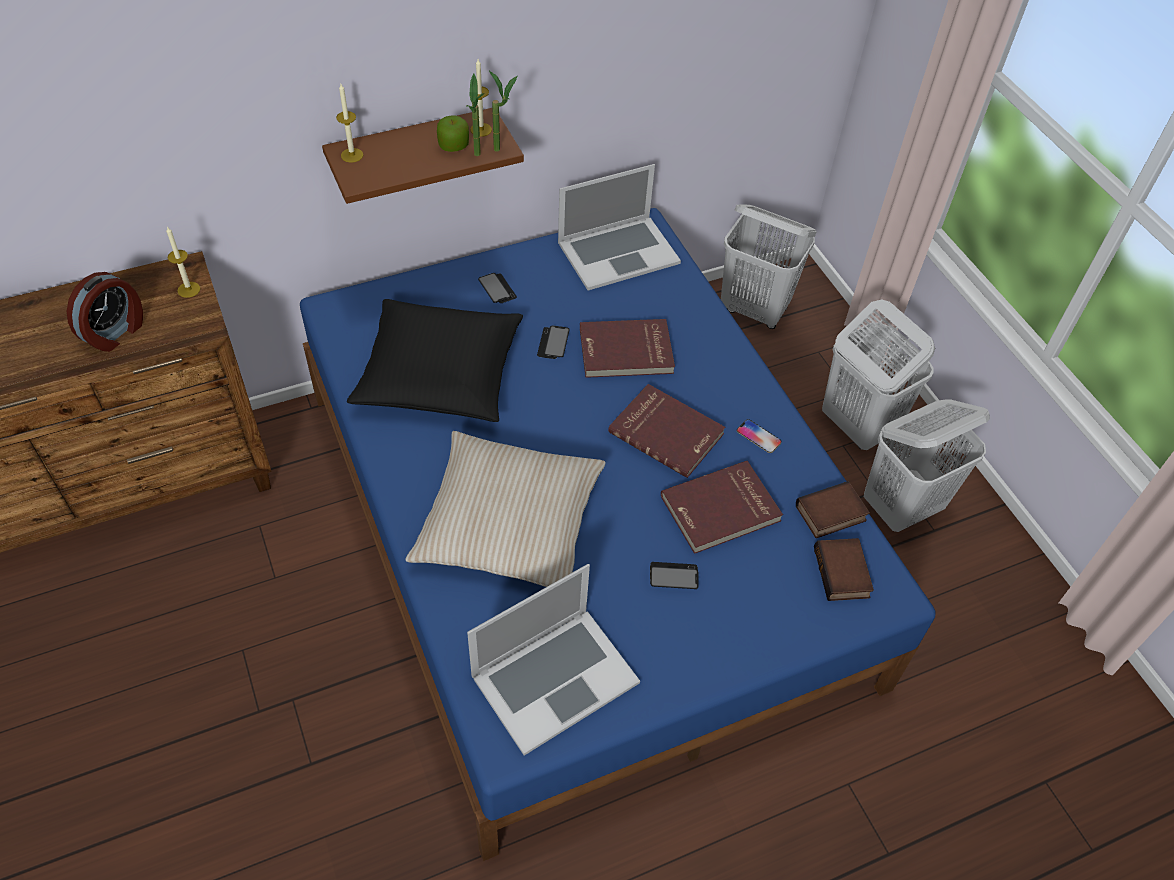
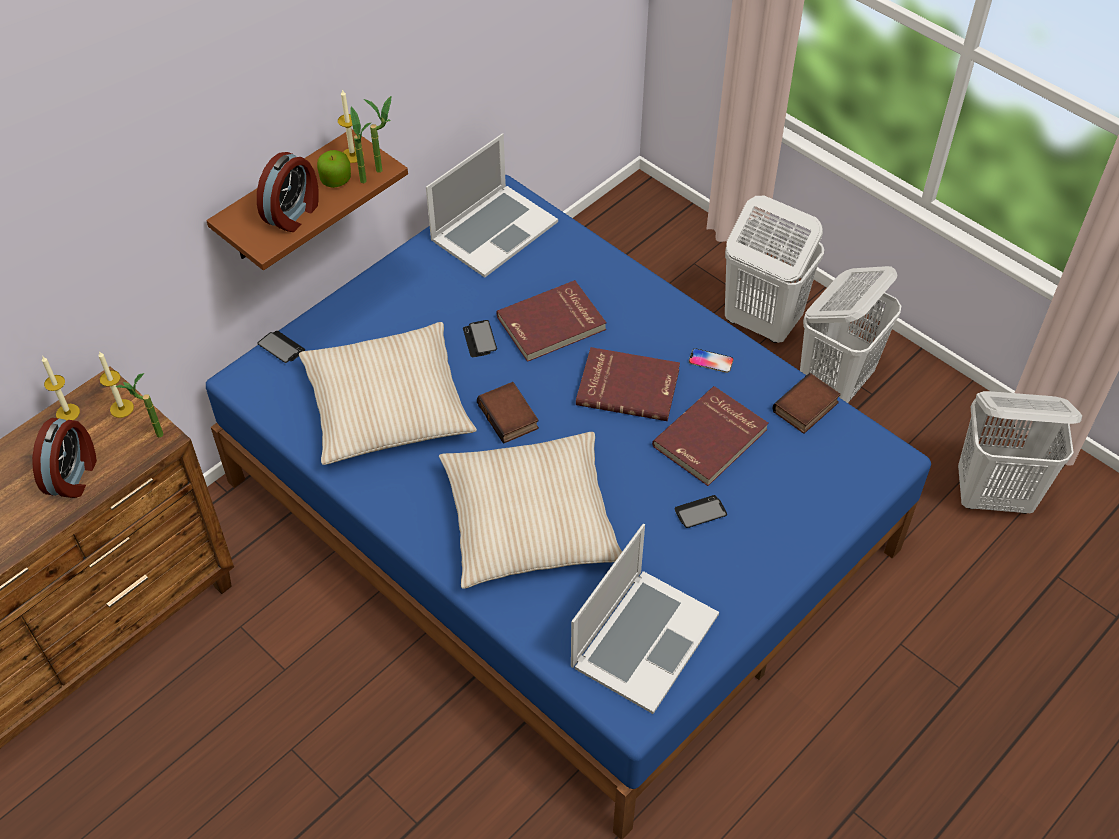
camera: 20 degrees left, 0 degrees up
candle [336,84,363,163] -> candle moved to [42,356,80,421]
black pillow [347,299,523,422] -> beige pillow [299,322,477,465]
phone [478,273,517,303] -> phone moved to [257,331,305,363]
white laundry basket [721,204,817,329] -> white laundry basket moved to [958,391,1082,514]
book [814,538,874,601] -> book moved to [477,382,539,444]
none -> potted plant [116,373,164,438]
none -> alarm clock [257,152,319,232]

